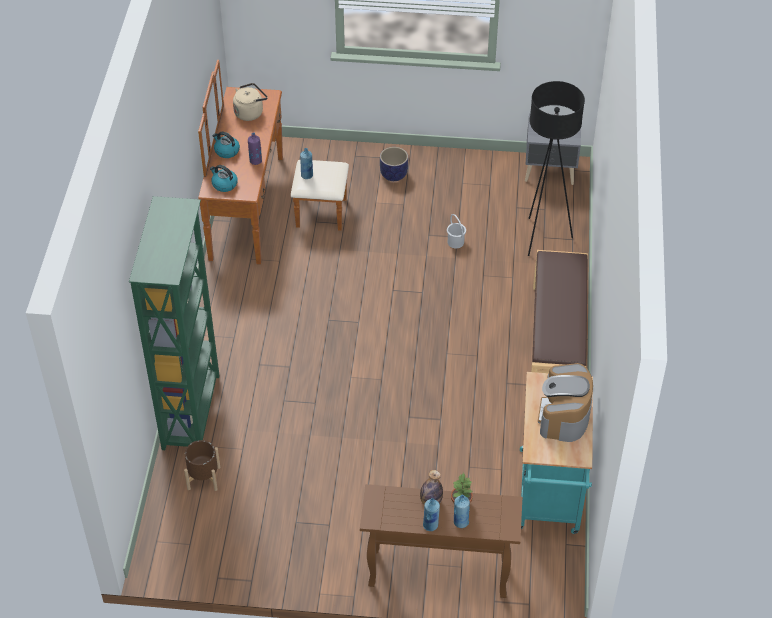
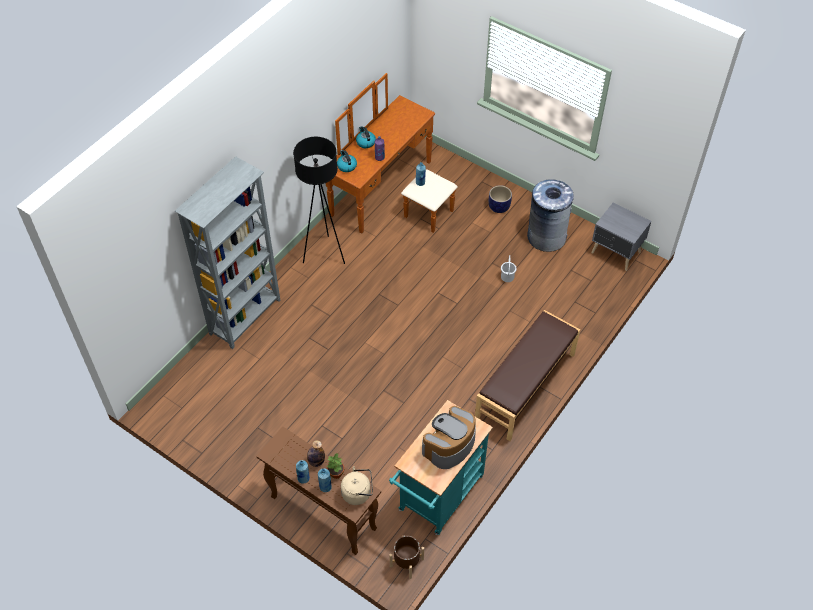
camera: 30 degrees right, 5 degrees up
green bookcase [129,196,220,450] -> grey bookcase [175,156,280,349]
brown planter [184,440,220,491] -> brown planter moved to [389,535,424,579]
beige kettle [233,83,268,121] -> beige kettle moved to [341,466,373,505]
black floor lamp [528,81,585,256] -> black floor lamp moved to [293,137,345,264]
none -> grey trash can [527,179,574,252]

